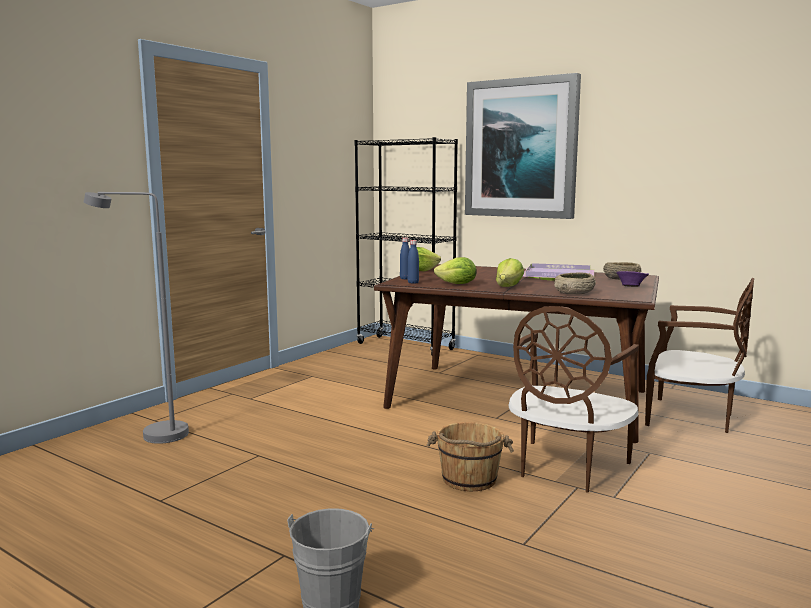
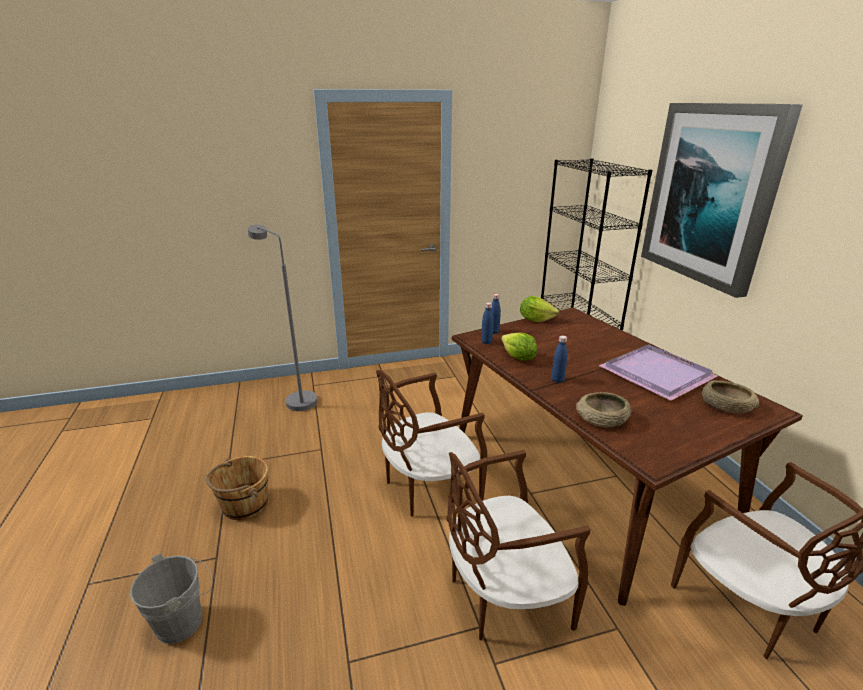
camera: 40 degrees right, 15 degrees up
brown bucket [427,422,514,491] -> brown bucket moved to [205,456,268,520]
lettuce [496,258,524,287] -> blue bottle [551,335,567,383]
purple bowl [616,271,649,287] -> none
none -> brown chair [376,370,487,517]

